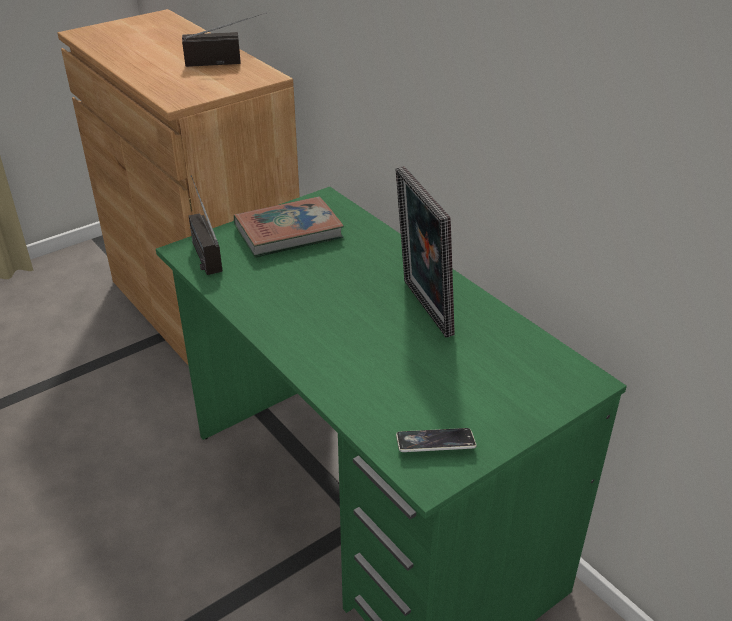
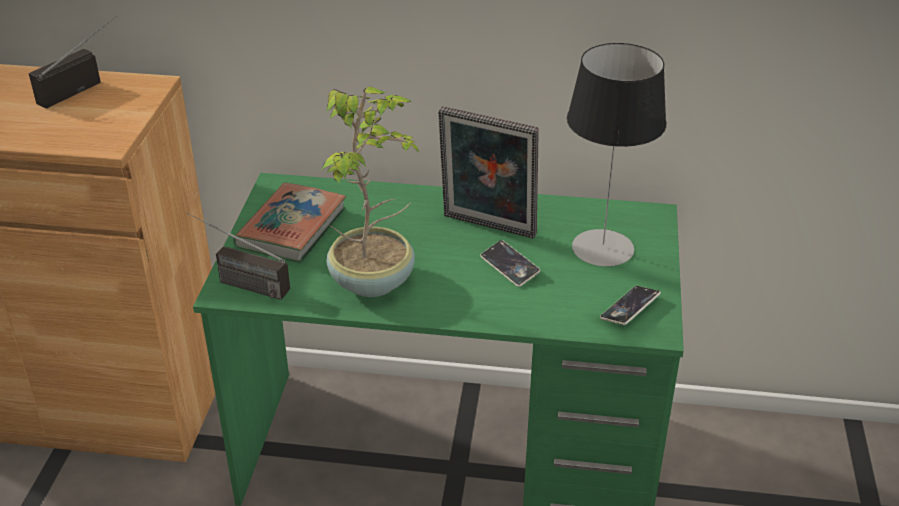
camera: 45 degrees left, 0 degrees up
none -> potted plant [321,87,419,297]
none -> phone [480,240,540,287]
none -> table lamp [567,43,666,267]

